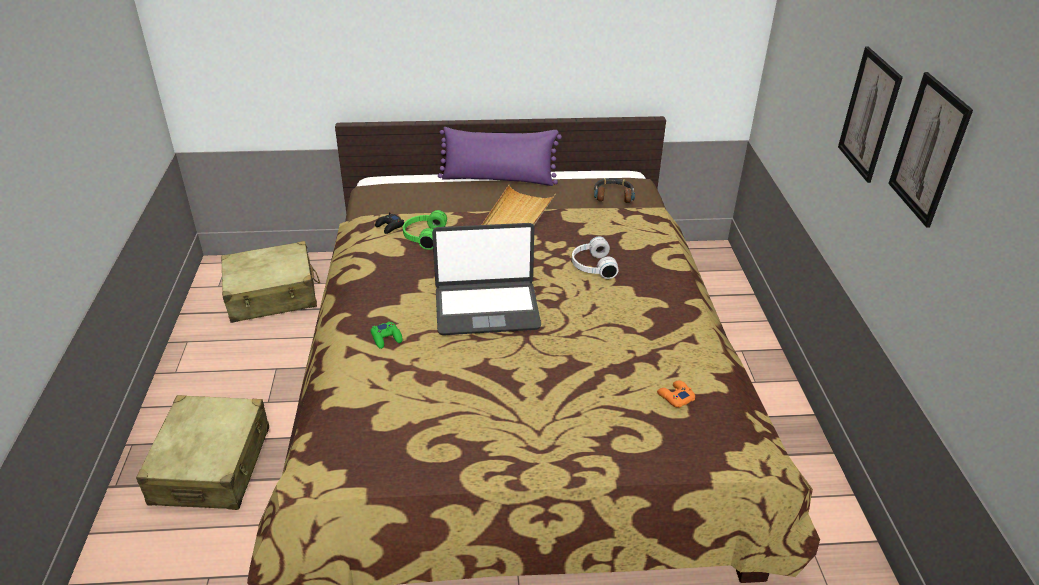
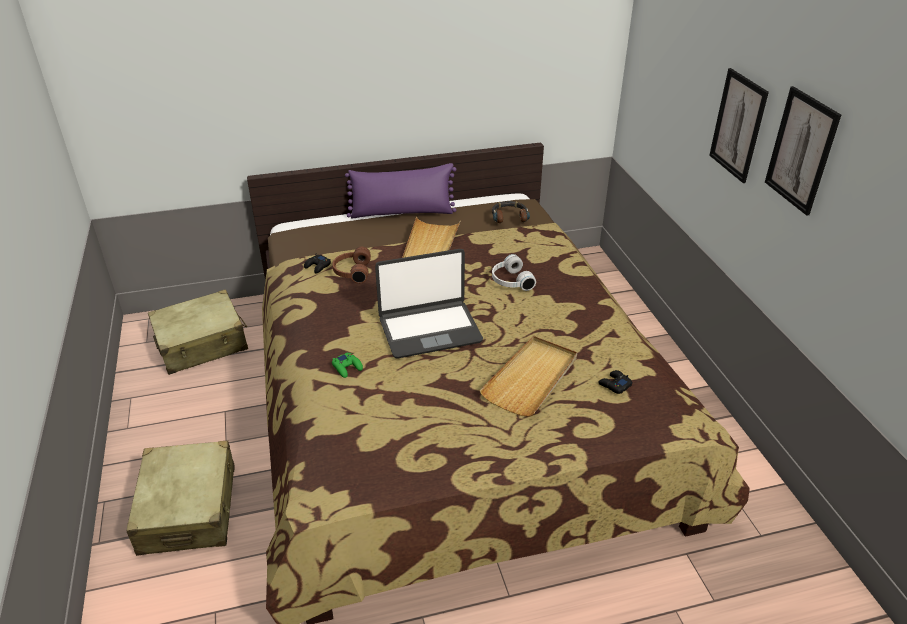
camera: 10 degrees left, 0 degrees up
green headphones [403,210,447,250] -> brown headphones [332,247,371,284]
orange game controller [657,380,695,408] -> black game controller [598,370,633,394]
none -> beige tray [479,336,577,417]

